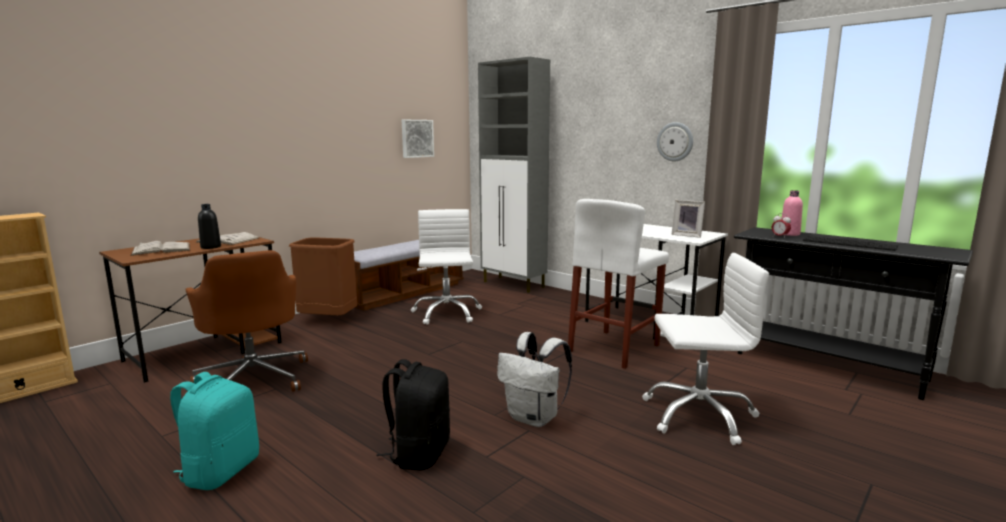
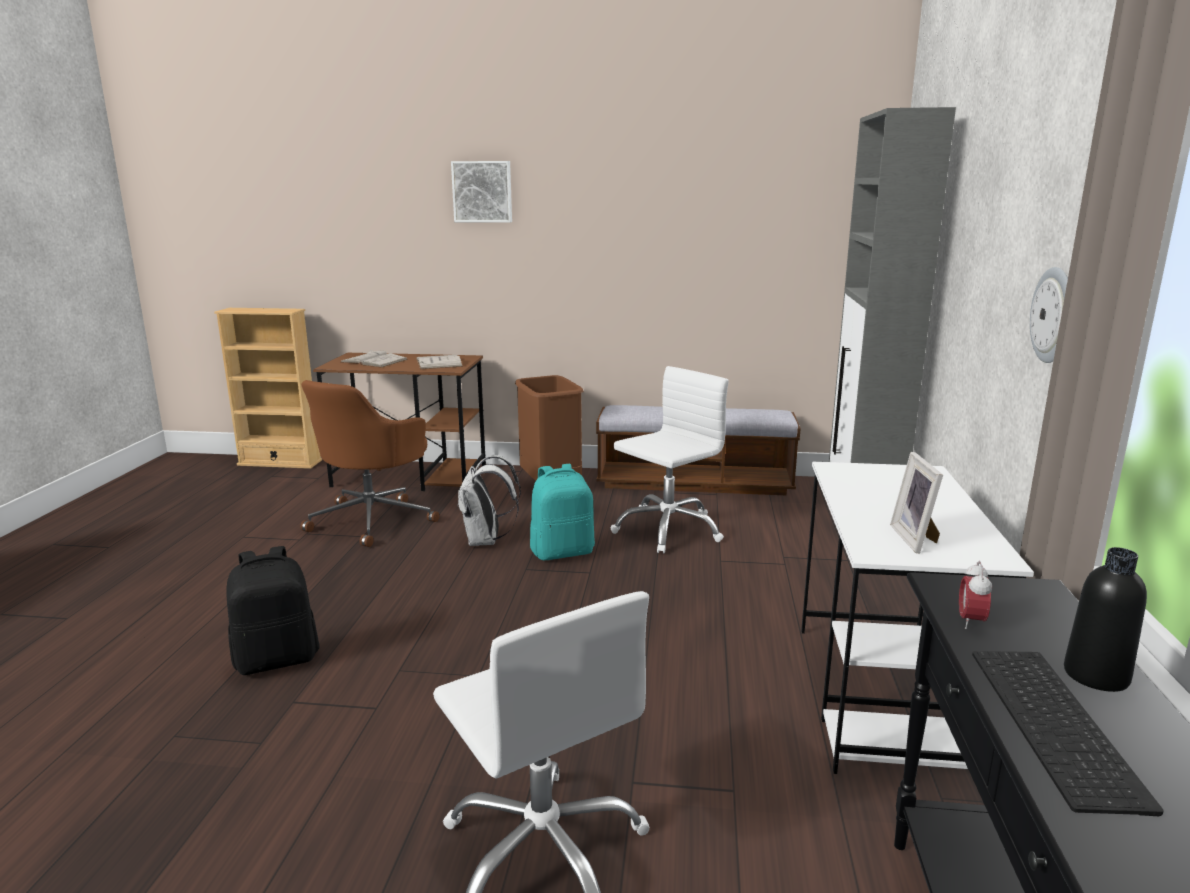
camera: 55 degrees right, 5 degrees up
turquoise backpack [170,372,259,490] -> turquoise backpack moved to [530,464,595,560]
black bottle [198,204,221,249] -> black bottle moved to [1064,547,1147,692]
picture [402,120,434,158] -> picture moved to [451,161,512,223]
white backpack [497,332,572,427] -> white backpack moved to [457,455,521,546]
white stool [568,199,669,369] -> none
pink bottle [782,190,803,236] -> none

